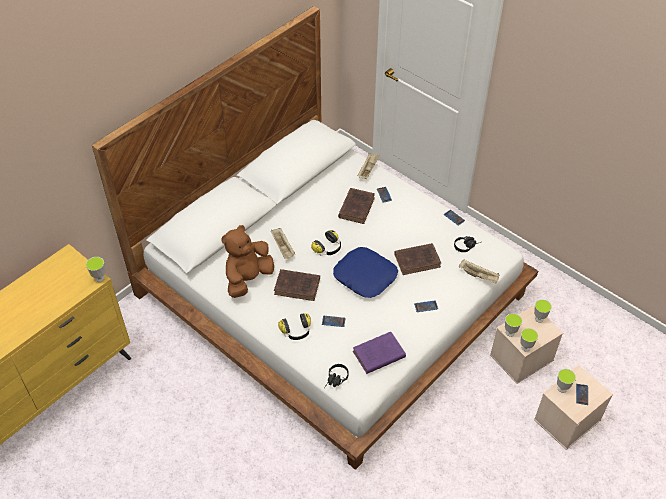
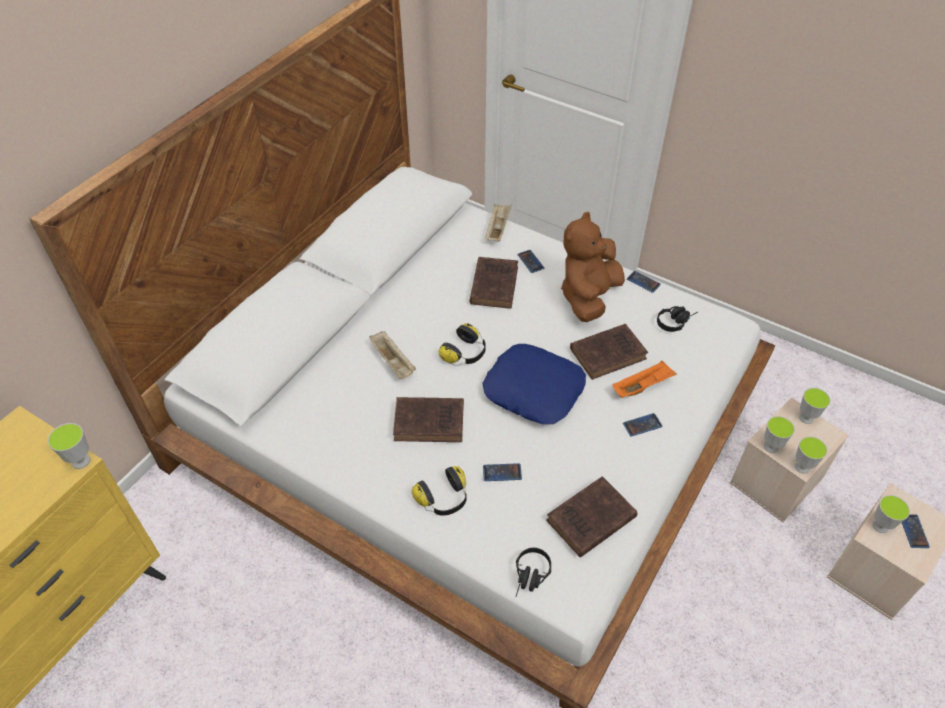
camera: 10 degrees left, 0 degrees up
brown plush toy [221,225,274,298] -> brown plush toy moved to [561,212,625,322]
purple book [353,332,406,374] -> brown book [546,476,637,558]
beige tray [459,260,500,284] -> none
none -> orange tray [613,361,677,398]

